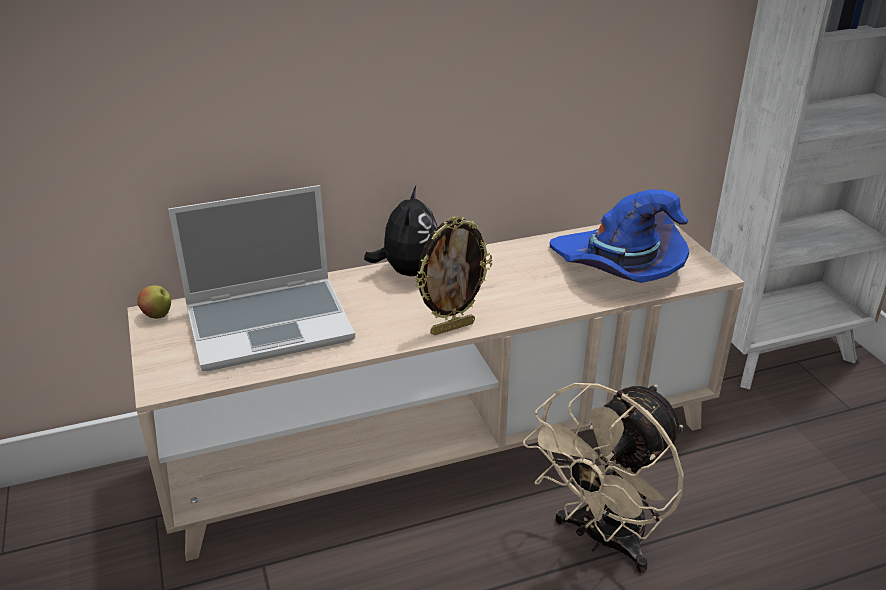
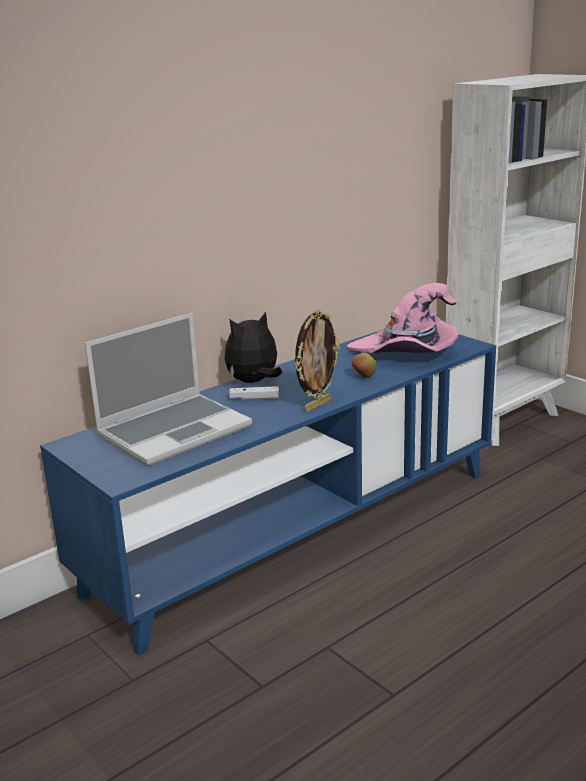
camera: 20 degrees left, 10 degrees down
beige tv stand [127,224,744,561] -> blue tv stand [40,331,496,656]
apple [137,285,171,319] -> apple moved to [351,353,376,378]
plush toy [364,186,437,276] -> plush toy turned 105 degrees counterclockwise [225,312,282,383]
beige fan [523,383,684,573] -> none
blue hat [550,189,689,283] -> pink hat [347,283,458,353]
none -> white game controller [229,386,279,400]

